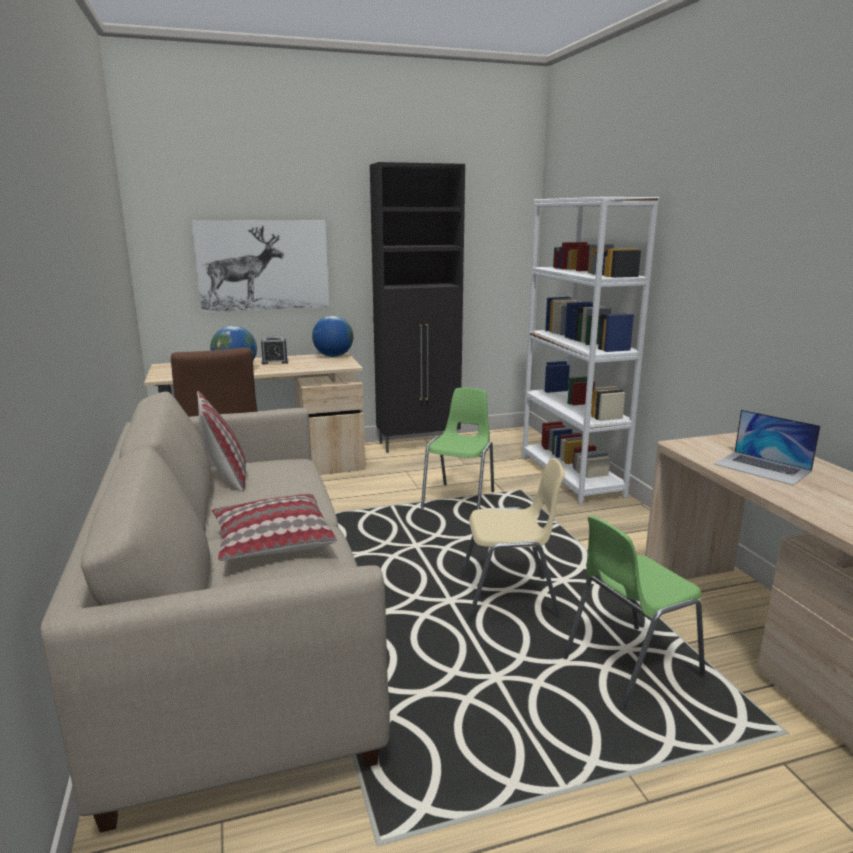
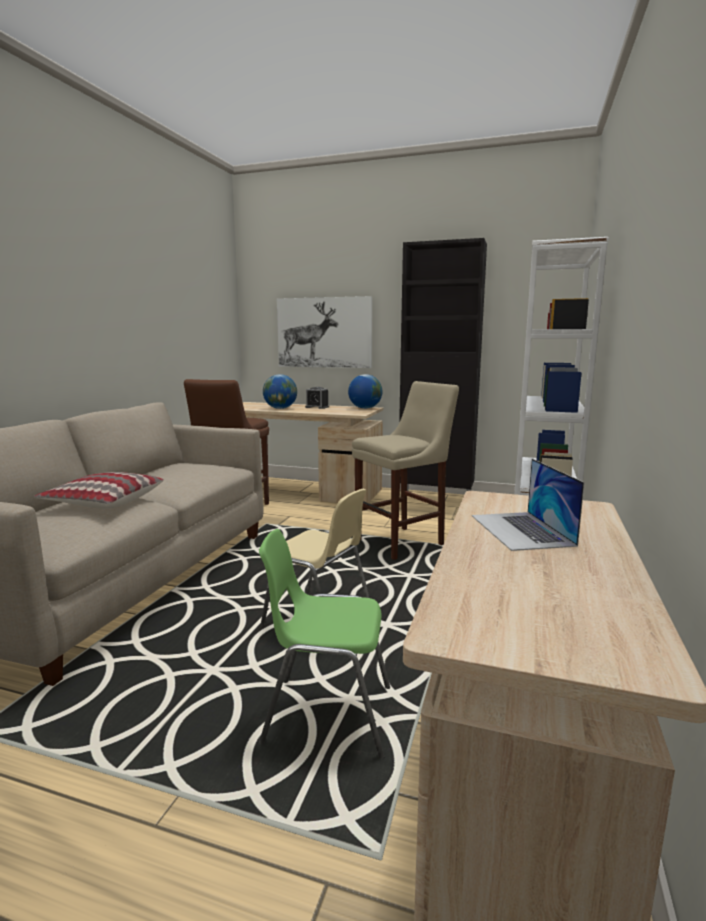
camera: 35 degrees right, 5 degrees down
pillow [197,391,246,492] -> none
green chair [421,388,494,509] -> beige stool [352,381,459,560]

